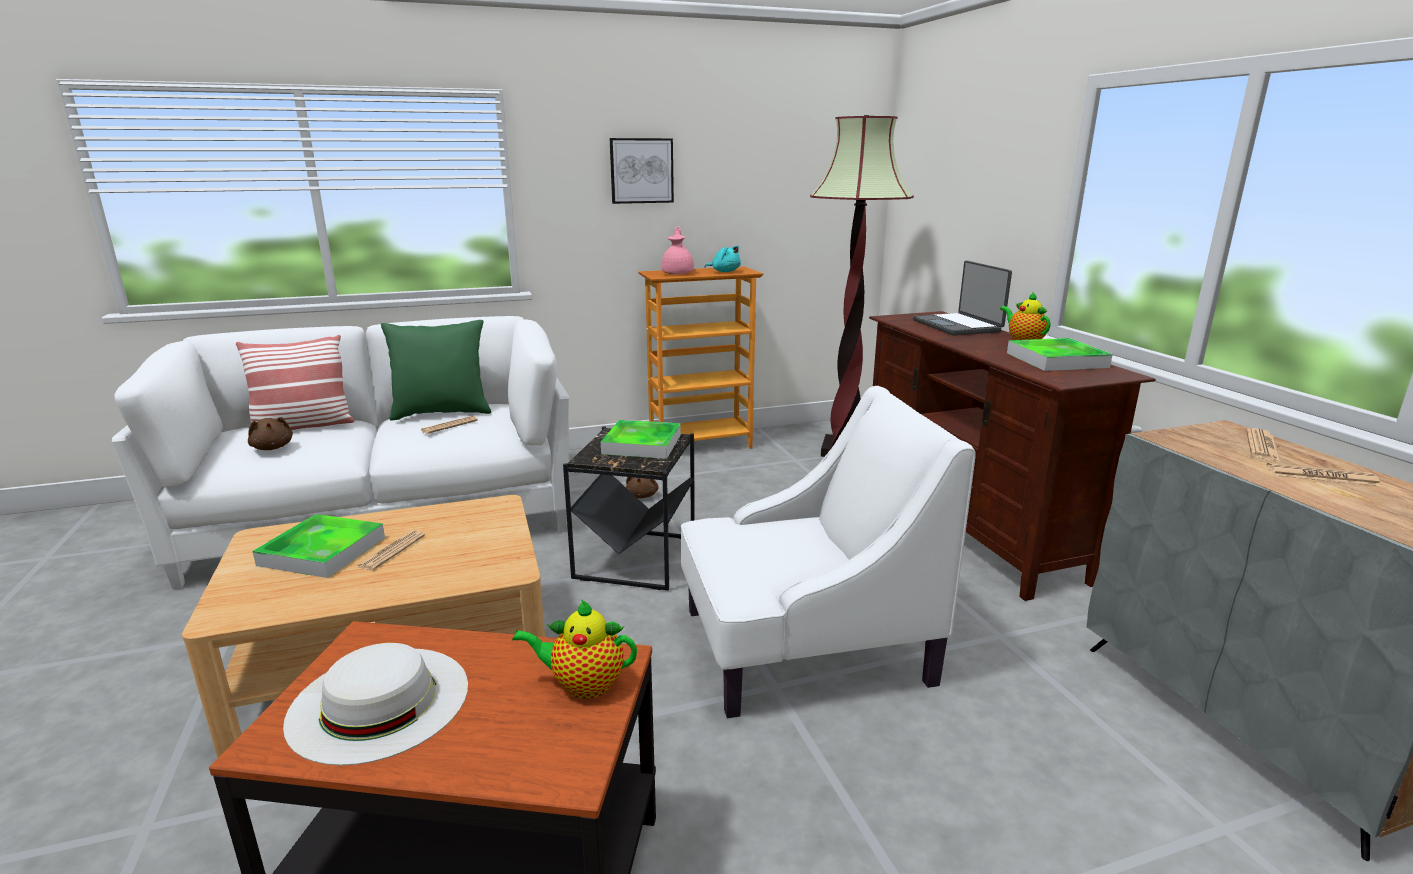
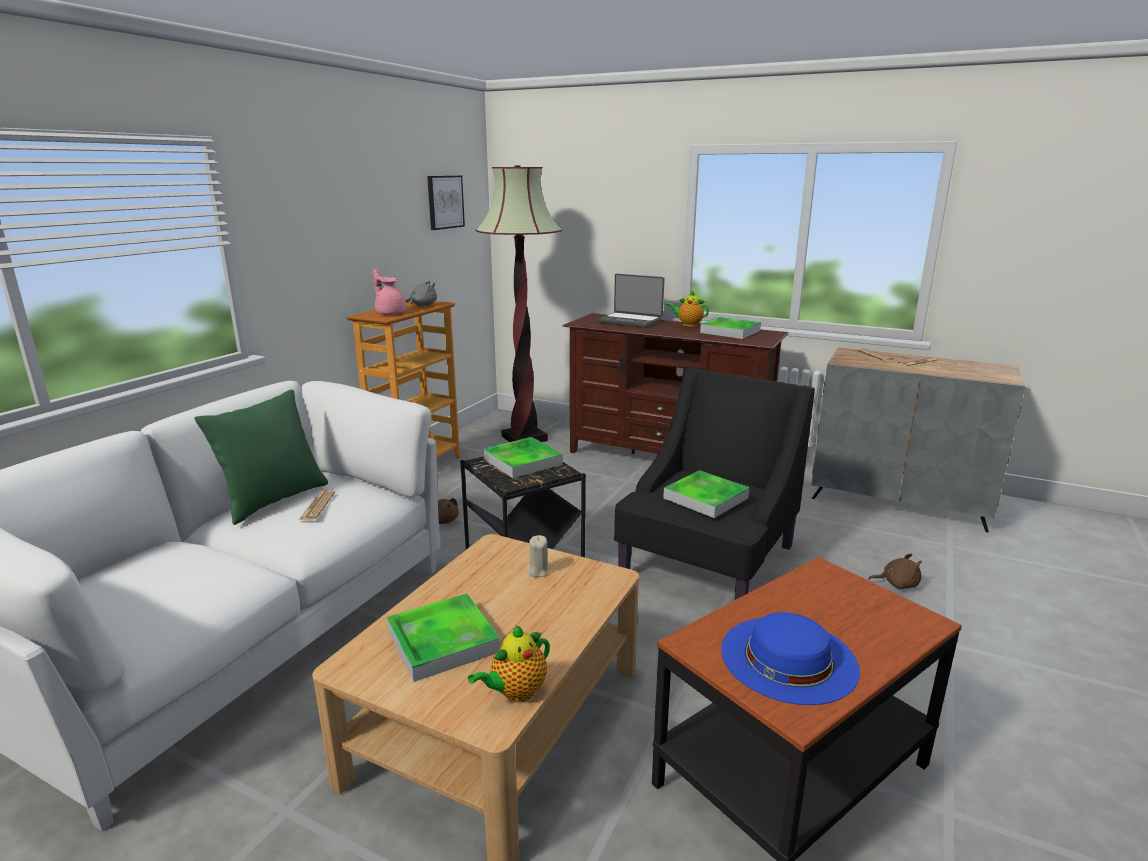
camera: 45 degrees left, 0 degrees up
pillow [236,335,354,436] -> none
brown plush toy [248,417,293,450] -> brown plush toy moved to [868,553,922,589]
white hat [283,643,468,766] -> blue hat [721,612,860,705]
newspaper [357,530,425,571] -> none
teapot [512,599,637,699] -> teapot moved to [468,625,550,702]
picture [609,138,674,204] -> picture moved to [427,176,465,230]
white armchair [681,386,975,718] -> black armchair [614,368,815,600]
turquoise plush toy [705,246,741,272] -> grey plush toy [406,281,437,306]
none -> beige candle [527,535,550,577]
none -> tray [663,470,749,518]

